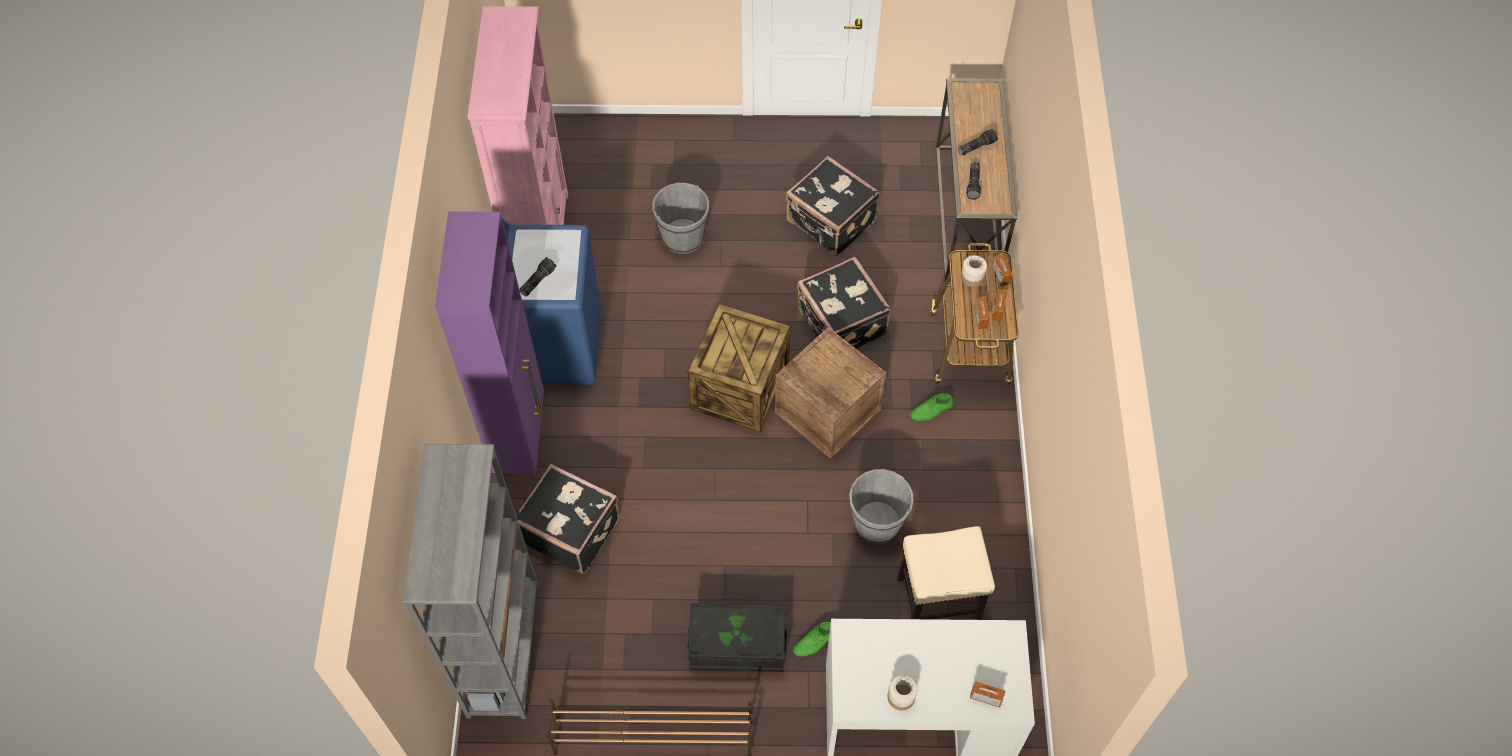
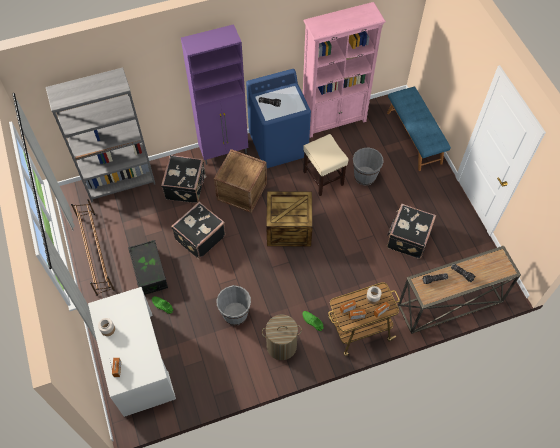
camera: 70 degrees right, 0 degrees up
crate [775,327,886,459] -> crate moved to [214,149,267,213]
black suitcase [797,257,891,349] -> black suitcase moved to [171,202,226,259]
beige stool [897,526,995,620] -> beige stool moved to [303,134,349,196]
none -> laundry basket [262,314,302,360]
none -> blue bench [387,87,451,171]

